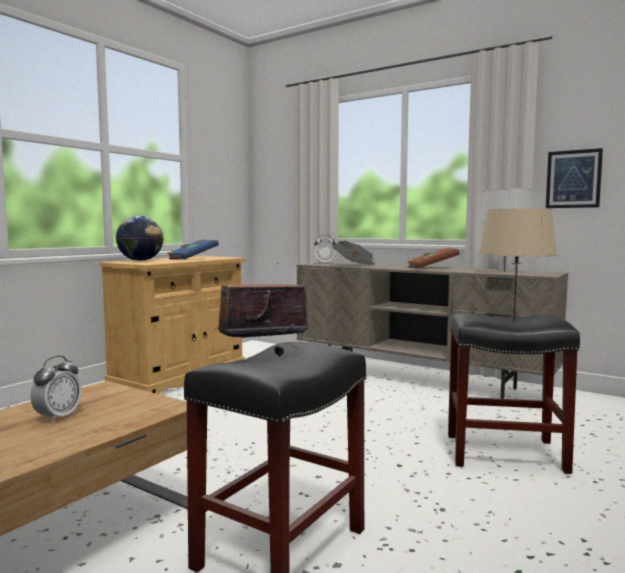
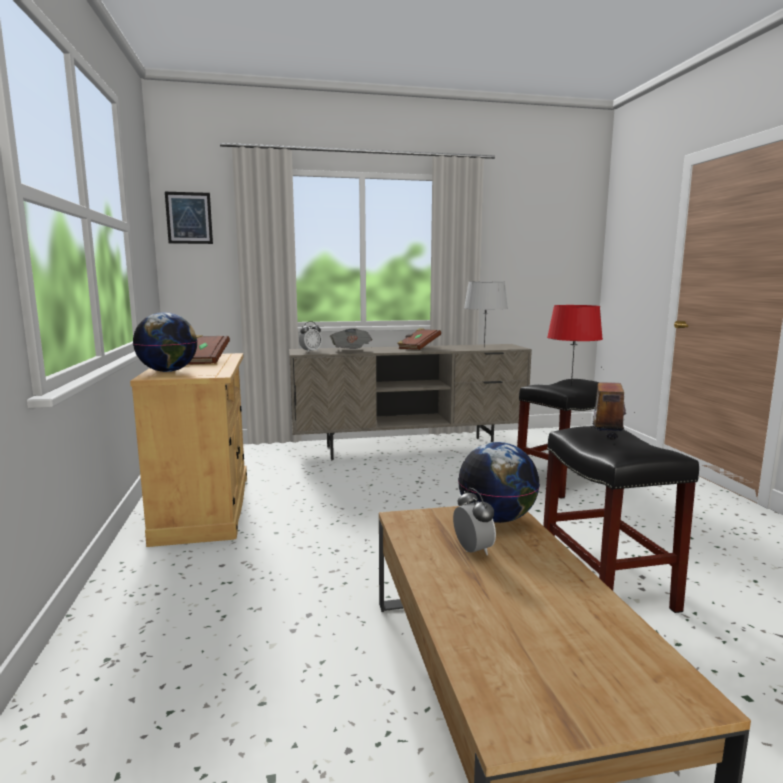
camera: 45 degrees left, 5 degrees up
blue book [167,239,219,259] -> brown book [187,335,230,365]
beige table lamp [479,209,557,320] -> red table lamp [547,305,603,386]
picture [546,148,603,208] -> picture moved to [165,192,213,244]
none -> globe [458,442,540,523]

